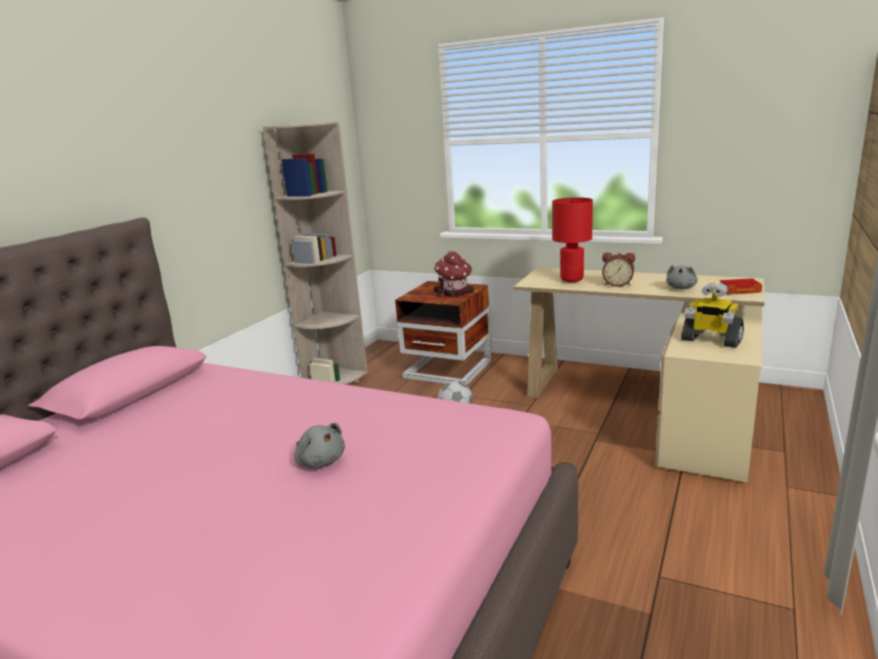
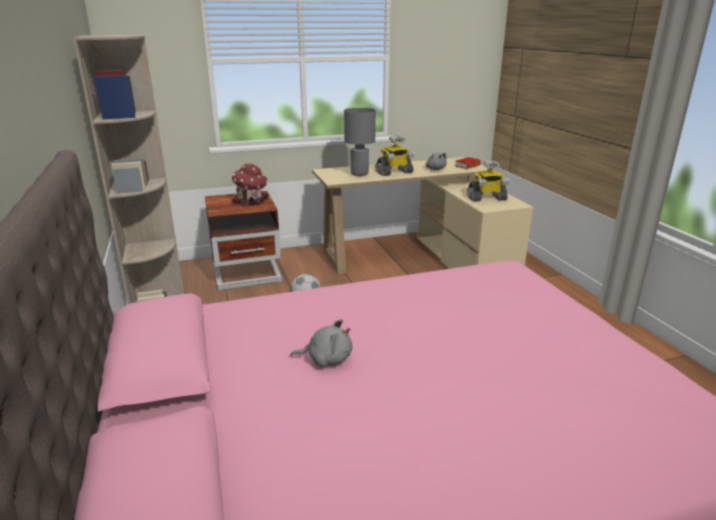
camera: 45 degrees left, 5 degrees up
grey plush toy [295,423,345,468] -> grey plush toy moved to [290,319,352,367]
red table lamp [552,197,593,282] -> grey table lamp [344,108,376,176]
alarm clock [602,253,635,287] -> toy robot [376,135,414,176]

